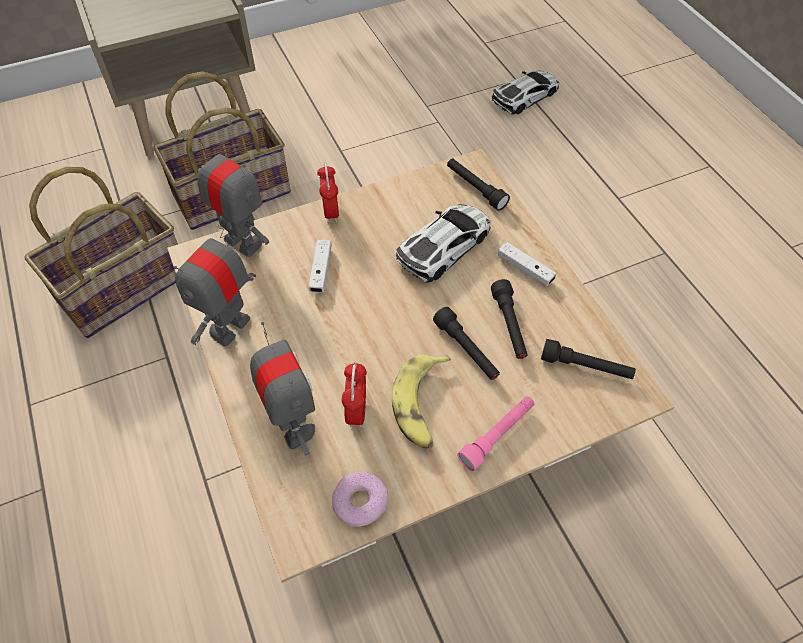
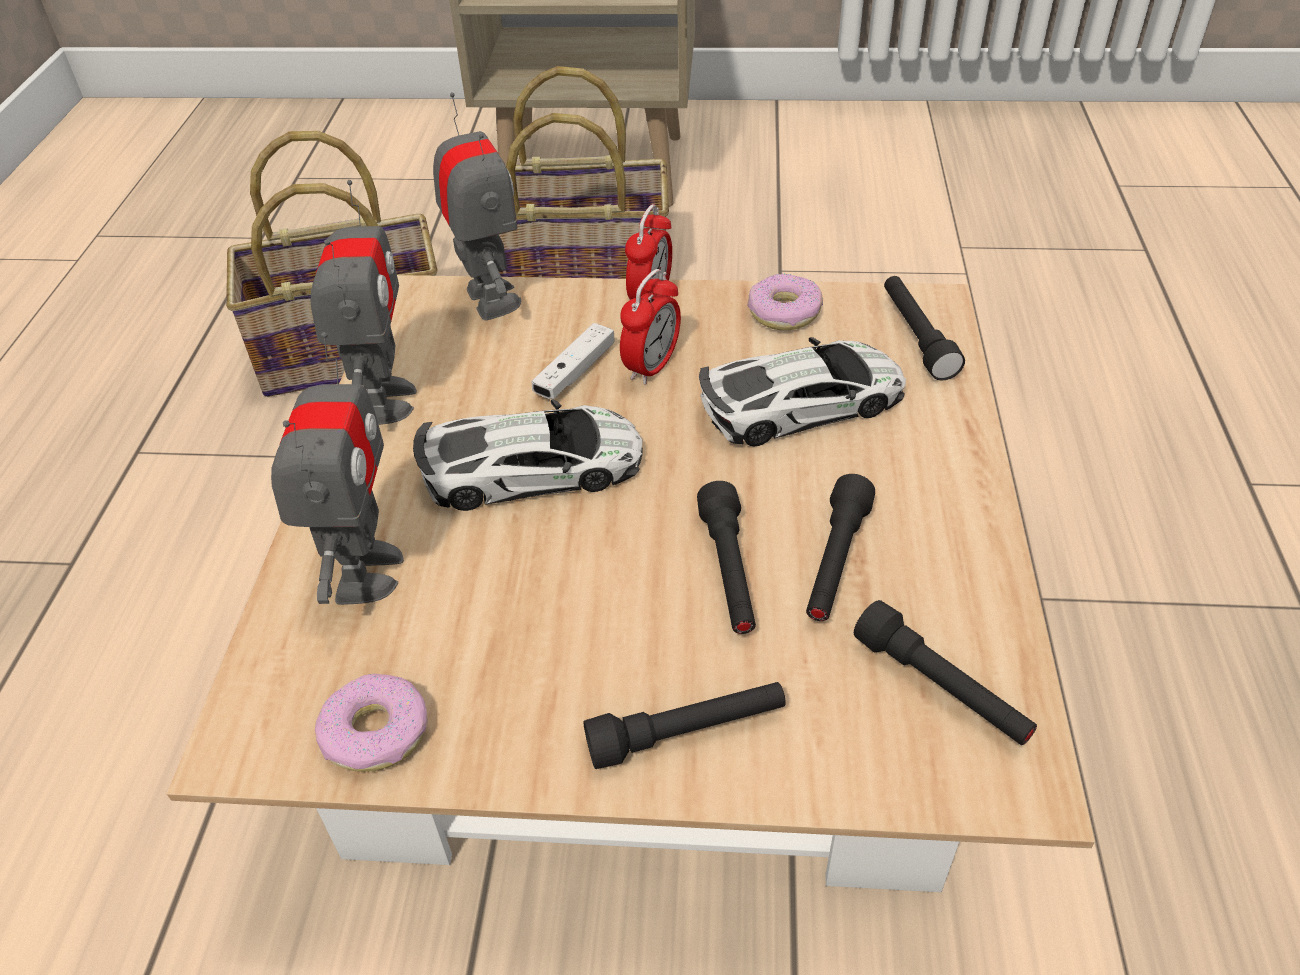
camera: 30 degrees right, 10 degrees down
toy robot [174,216,256,346] -> toy robot turned 120 degrees clockwise [311,180,417,425]
alarm clock [342,362,367,427] -> alarm clock moved to [620,269,681,385]
banana [392,355,451,449] -> none
pink flashlight [457,396,534,471] -> black flashlight [583,682,786,769]
toy car [492,70,559,114] -> toy car moved to [413,400,643,511]
white game controller [498,242,556,286] -> none
none -> donut [747,273,823,330]

